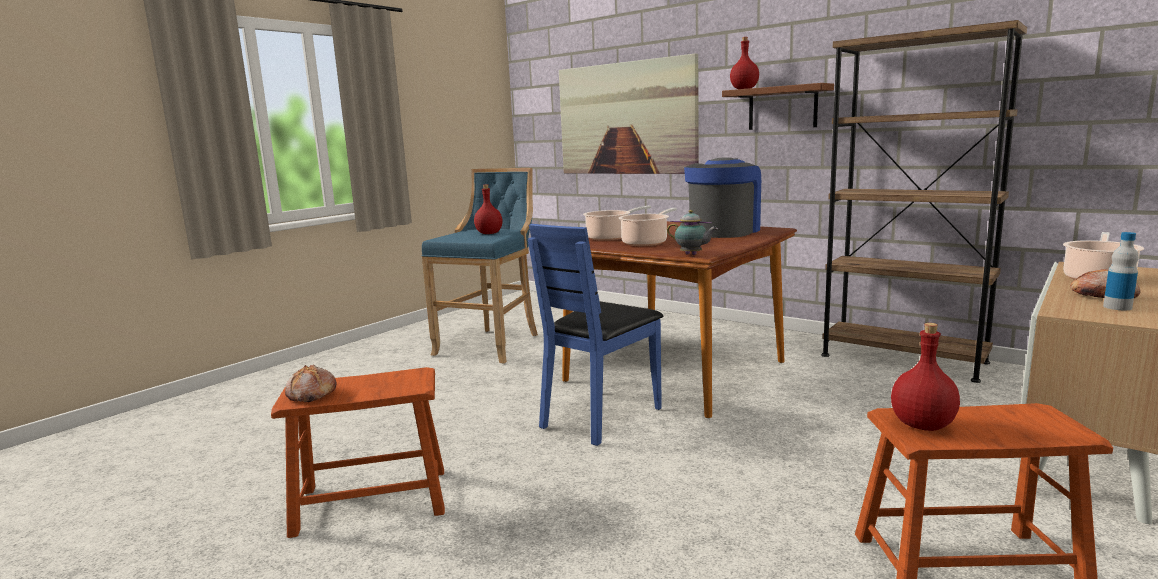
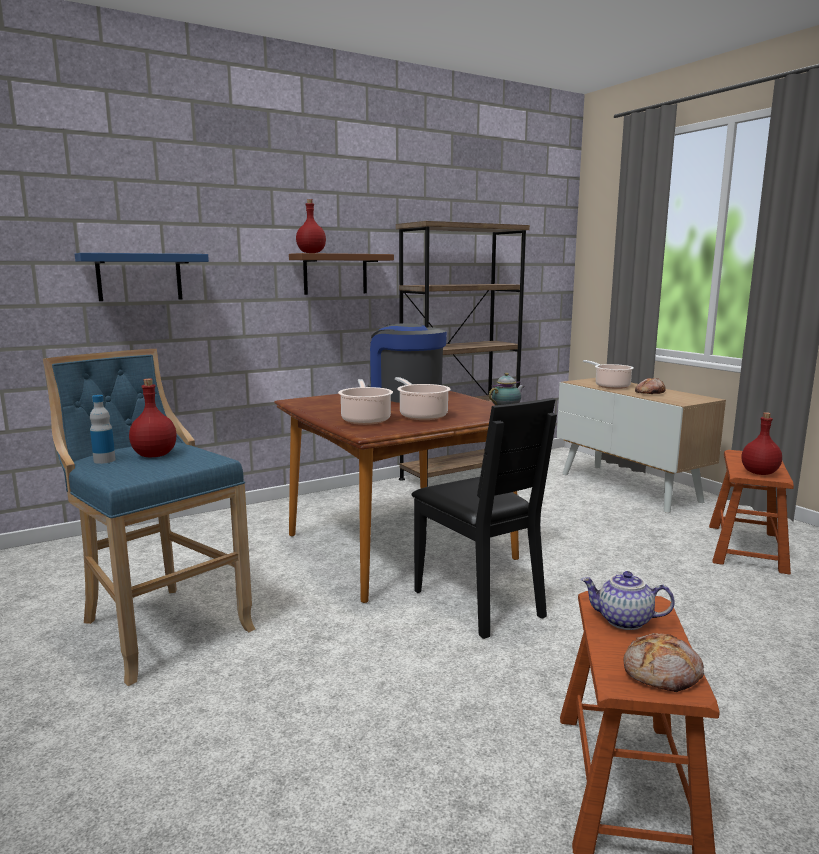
camera: 70 degrees left, 0 degrees up
blue chair [528,224,663,446] -> black chair [411,398,557,639]
picture [559,53,699,174] -> blue shelf [75,253,209,301]
bottle [1103,232,1139,310] -> bottle moved to [90,395,116,464]
none -> teapot [581,571,675,630]

